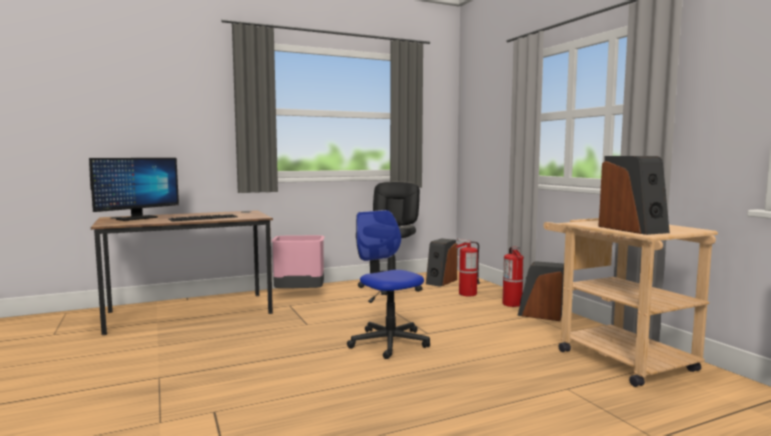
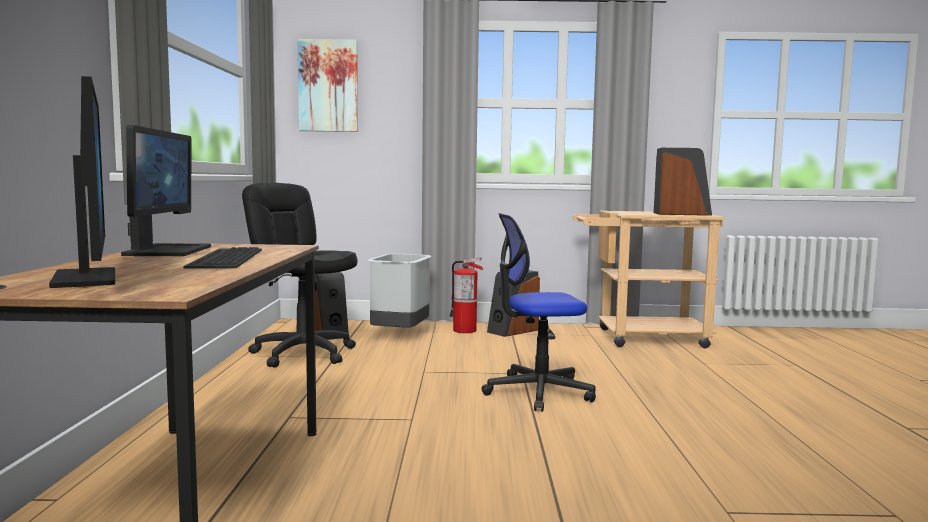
camera: 65 degrees left, 0 degrees up
pink trash can [271,235,325,288] -> none
fire extinguisher [456,239,480,296] -> grey trash can [368,254,432,328]
none -> monitor [121,125,211,256]
none -> picture [298,39,358,132]

